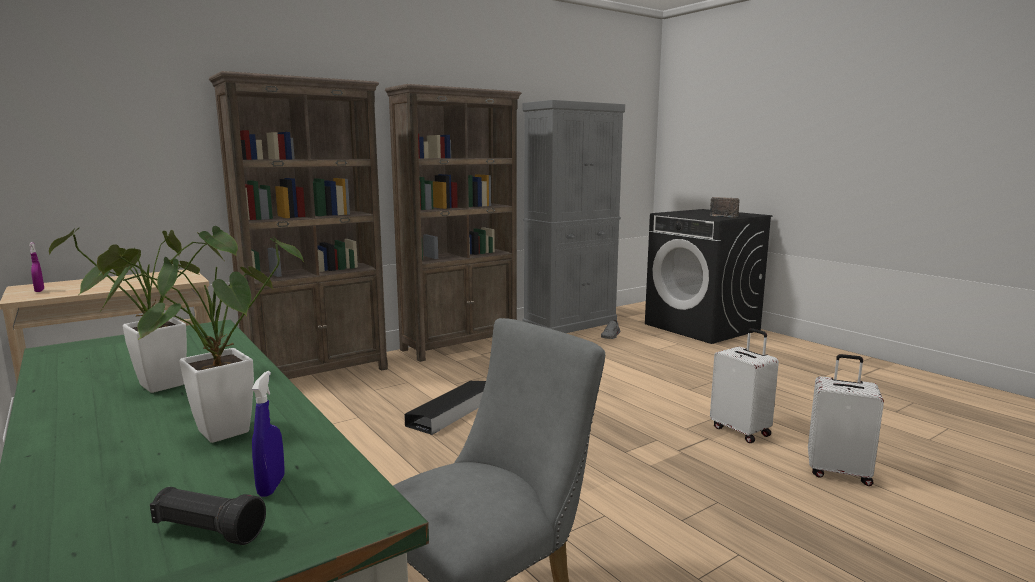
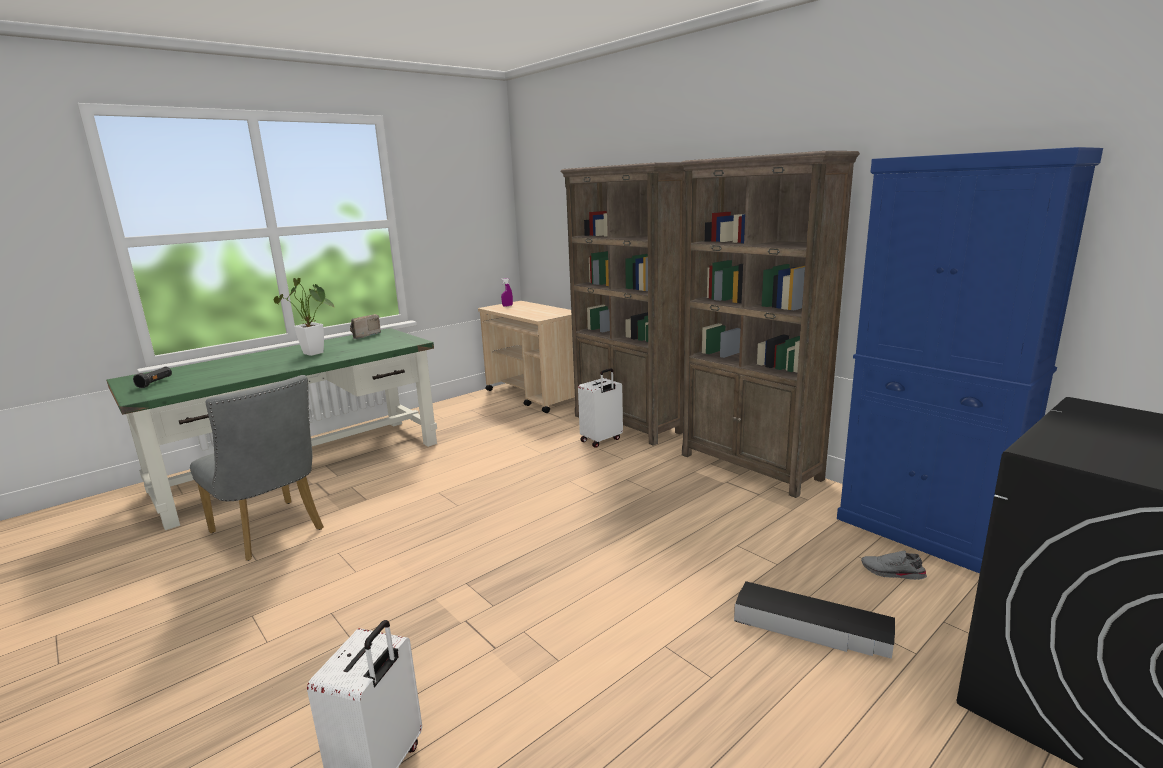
camera: 85 degrees right, 5 degrees up
potted plant [97,236,305,443] -> none
blue spray bottle [252,371,284,497] -> none
black storage box [404,381,486,435] -> black storage box moved to [734,581,895,659]
grey cabinet [523,100,625,333] -> blue cabinet [837,147,1103,573]
radio [710,197,740,218] -> radio moved to [350,314,382,339]
white suitcase [710,328,779,443] -> white suitcase moved to [578,368,623,448]

